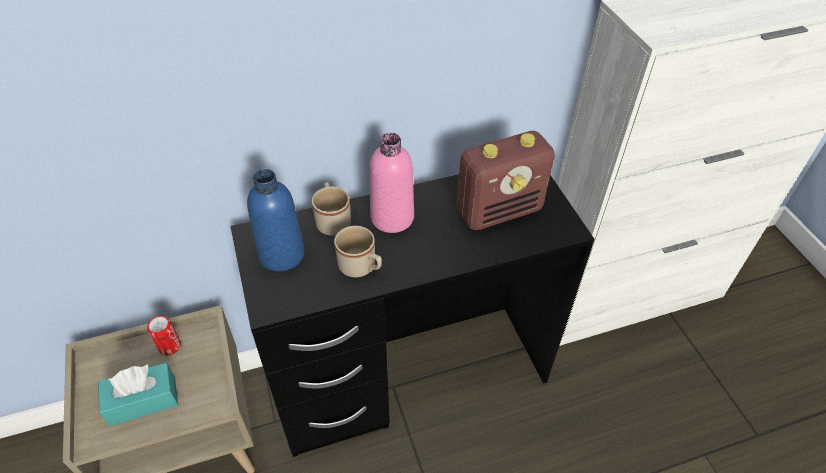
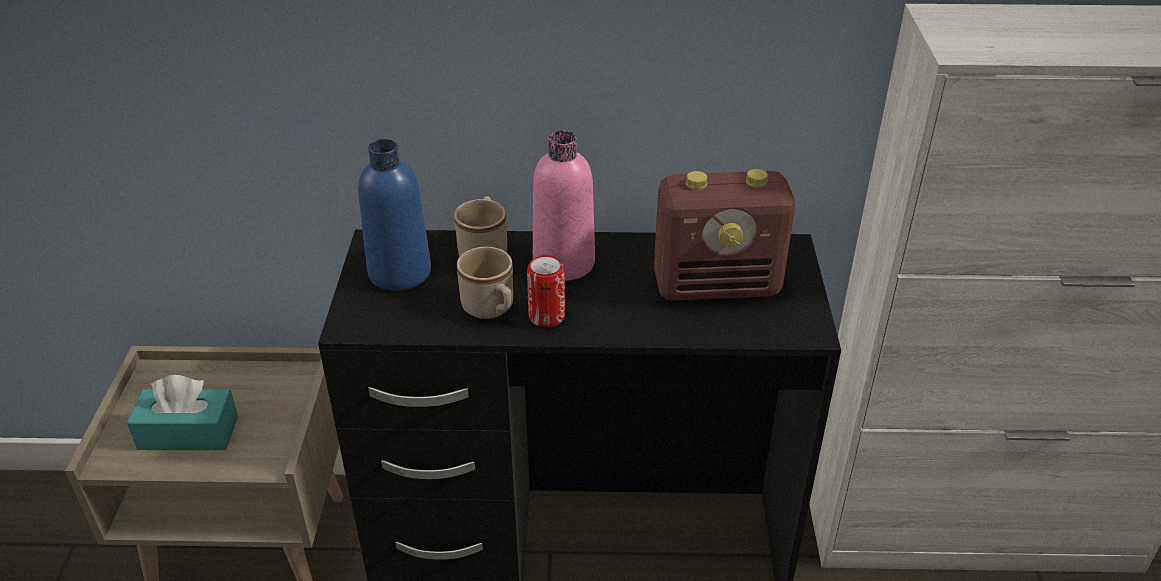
camera: 20 degrees right, 10 degrees down
can [147,316,181,356] -> can moved to [527,255,565,327]

